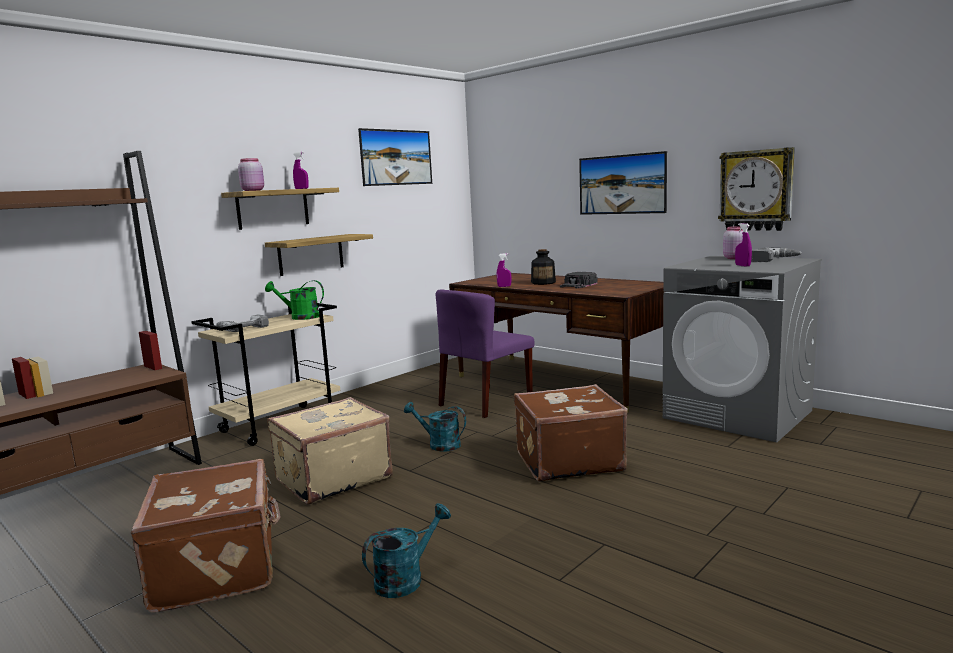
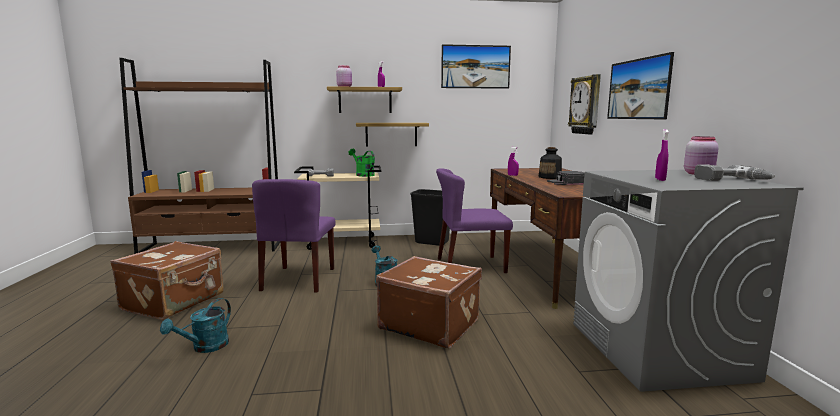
camera: 40 degrees right, 0 degrees up
beige suitcase [267,397,393,505] -> purple chair [252,179,335,293]
turquoise watering can [362,503,451,598] -> turquoise watering can turned 120 degrees clockwise [160,298,231,353]
wall clock [718,147,795,231] -> wall clock moved to [568,74,601,135]
none -> black trash can [410,189,450,246]

